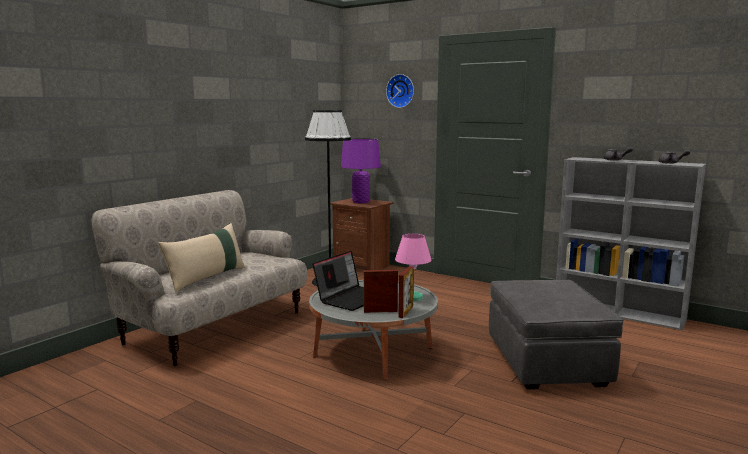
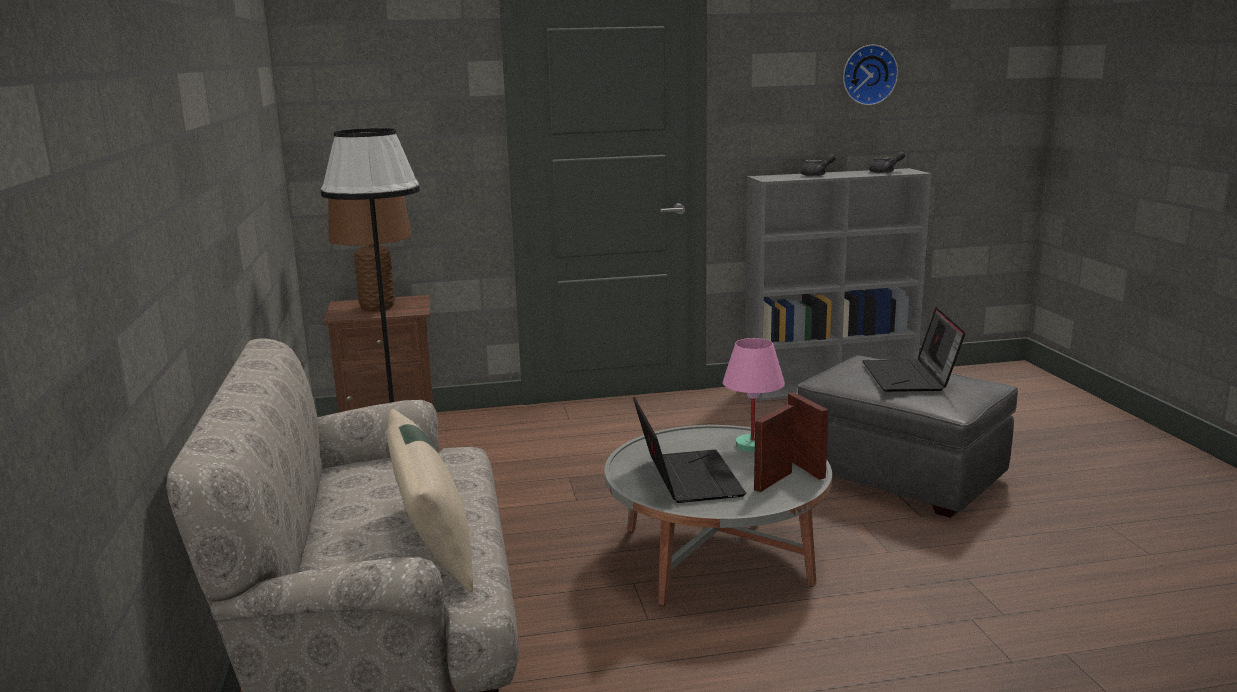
camera: 45 degrees left, 5 degrees up
purple table lamp [341,138,381,203] -> brown table lamp [328,196,412,311]
wall clock [386,74,414,108] -> wall clock moved to [843,44,898,105]
none -> laptop [863,307,966,392]

